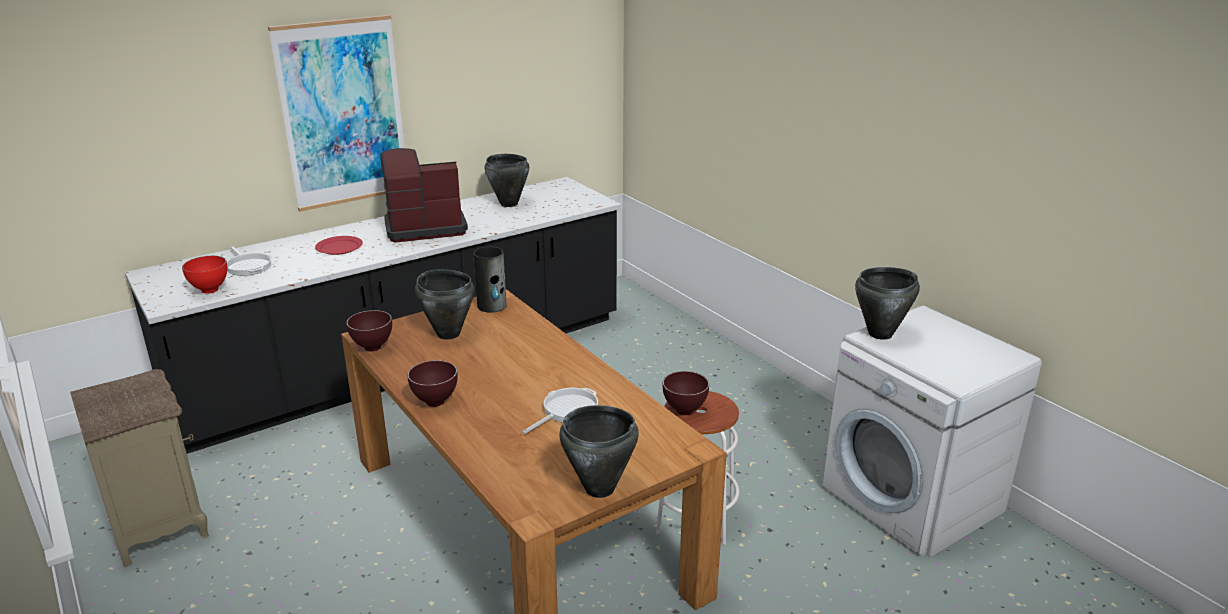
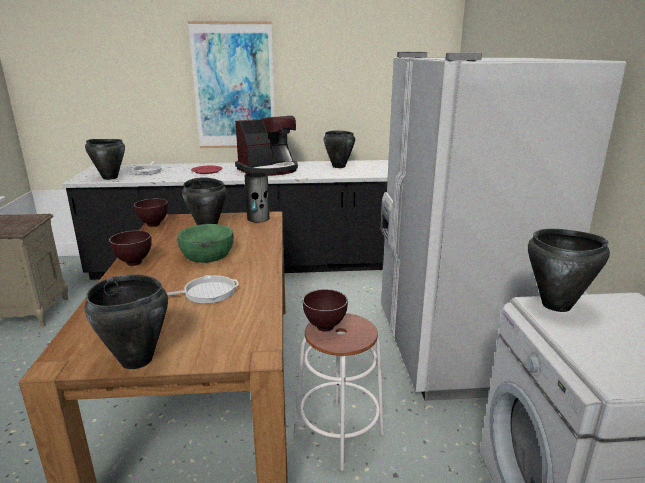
camera: 30 degrees right, 5 degrees down
red bowl [182,256,227,294] -> black cooking pot [85,139,125,180]
coffee machine [380,148,468,243] -> coffee machine turned 135 degrees clockwise [235,116,298,176]
none -> green bowl [177,224,234,263]
none -> white fridge [381,52,626,401]

